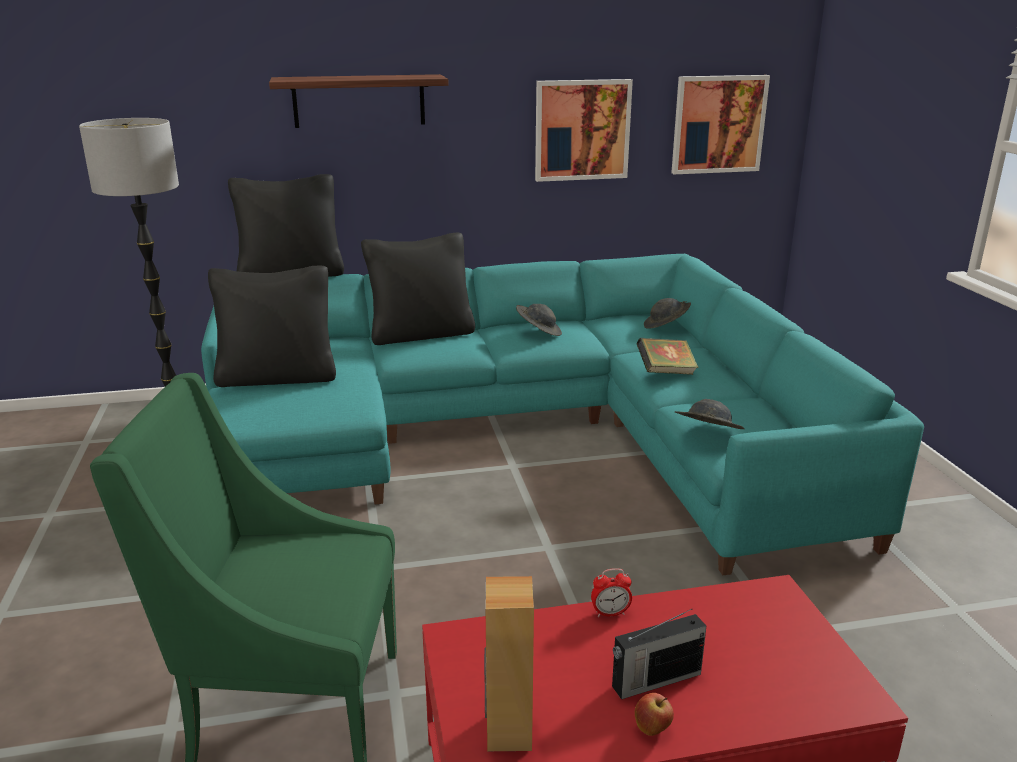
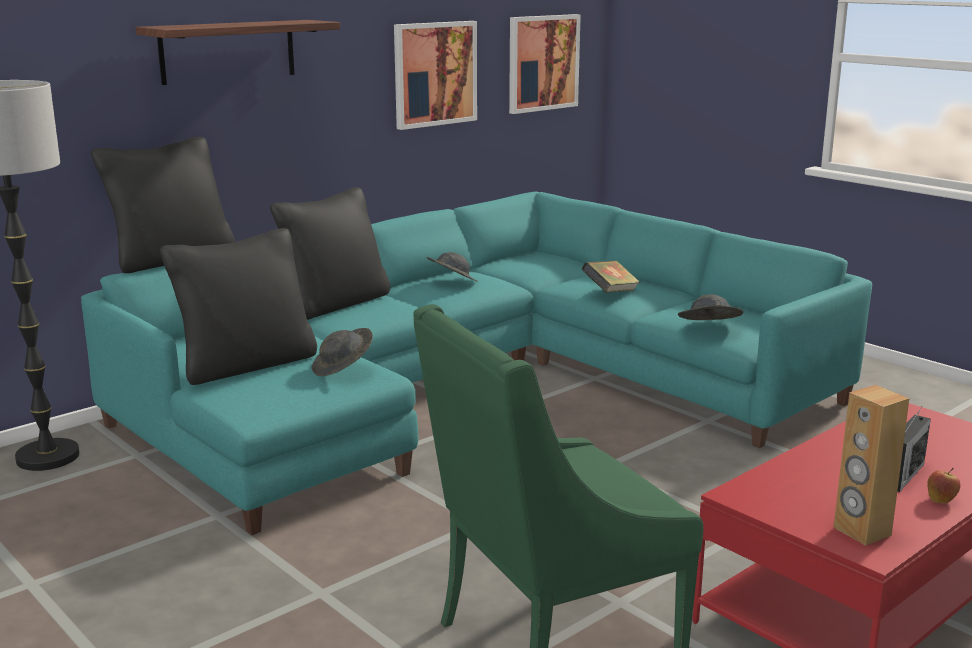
camera: 30 degrees left, 5 degrees down
alarm clock [591,568,632,617] -> none
grey hat [644,298,691,329] -> grey hat moved to [312,328,373,376]

